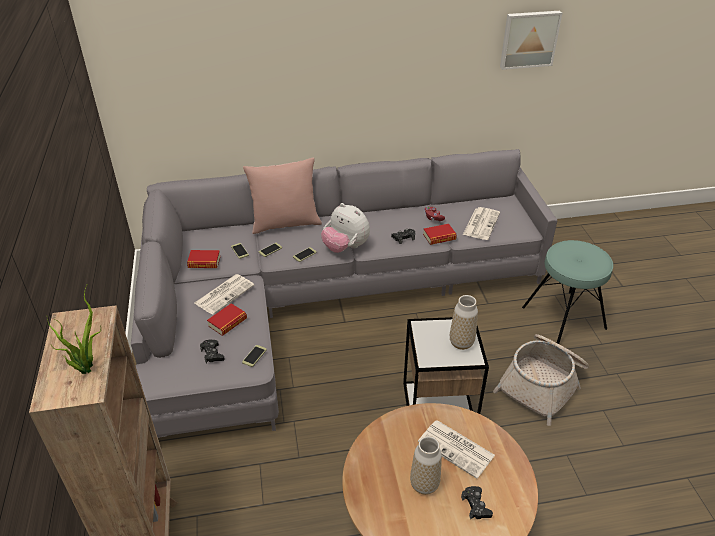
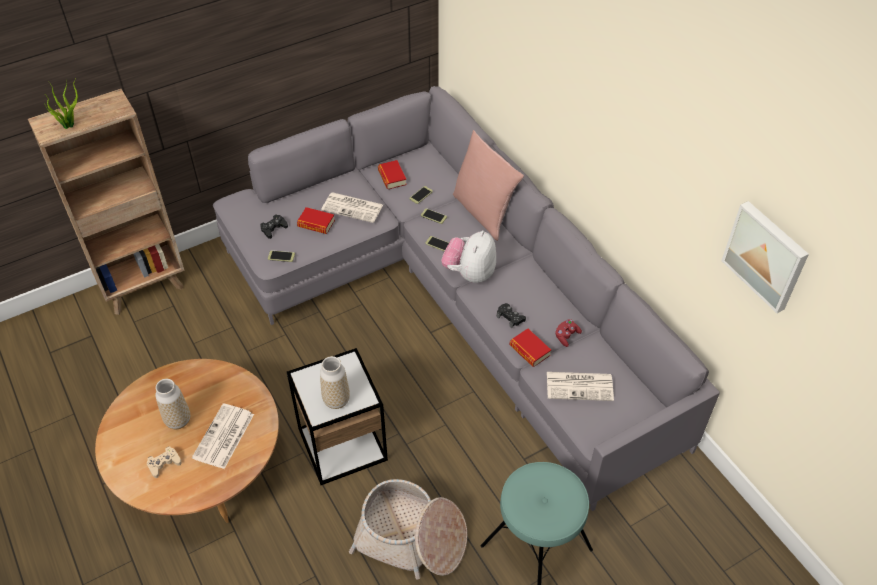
camera: 70 degrees right, 10 degrees up
black game controller [461,486,493,519] -> beige game controller [147,446,181,478]

